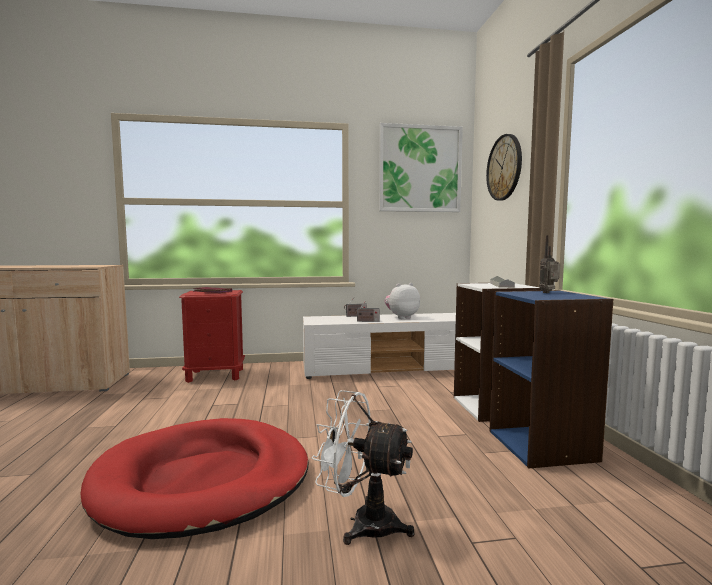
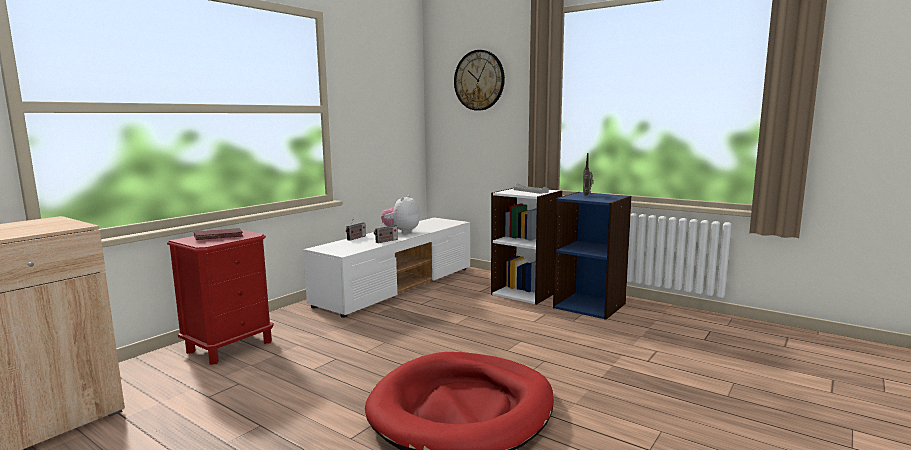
camera: 45 degrees left, 5 degrees up
white fan [312,390,414,545] -> none
picture [379,123,463,212] -> none

